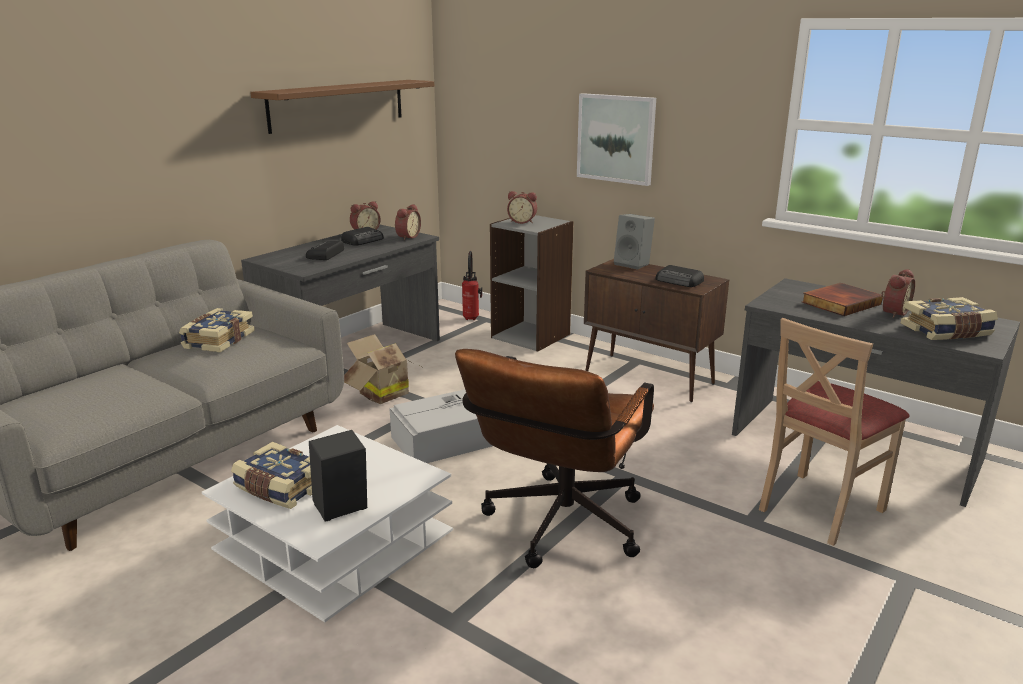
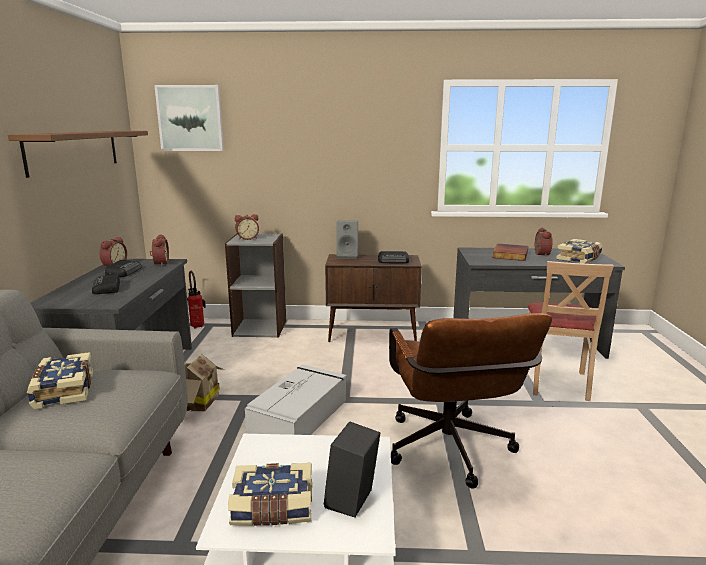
camera: 35 degrees left, 5 degrees down
picture [577,93,656,186] -> picture moved to [154,85,224,151]

